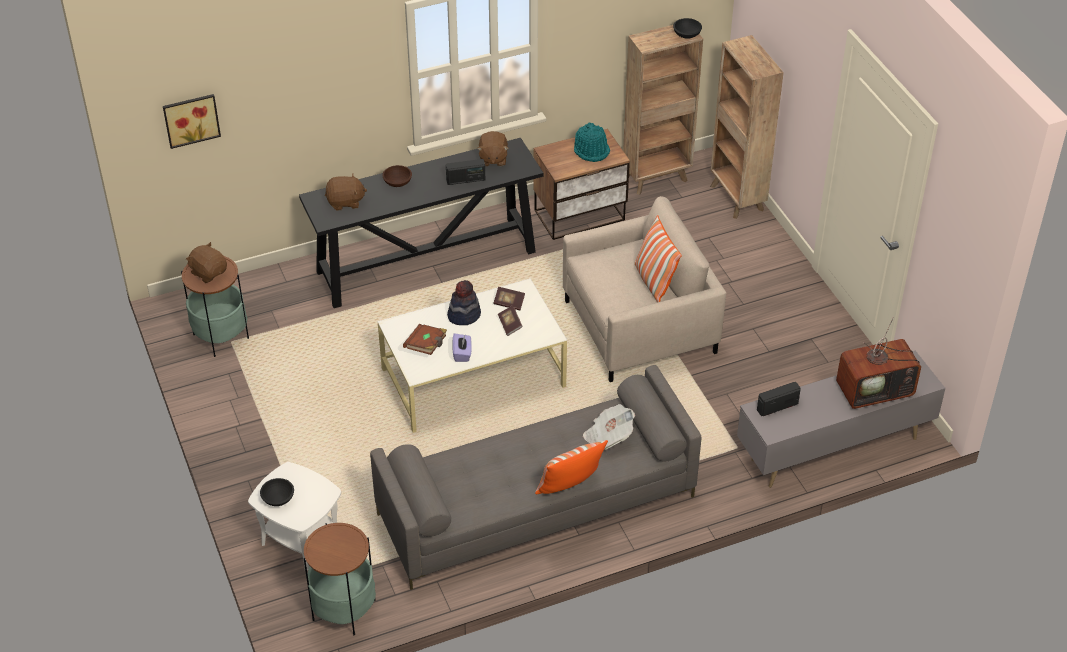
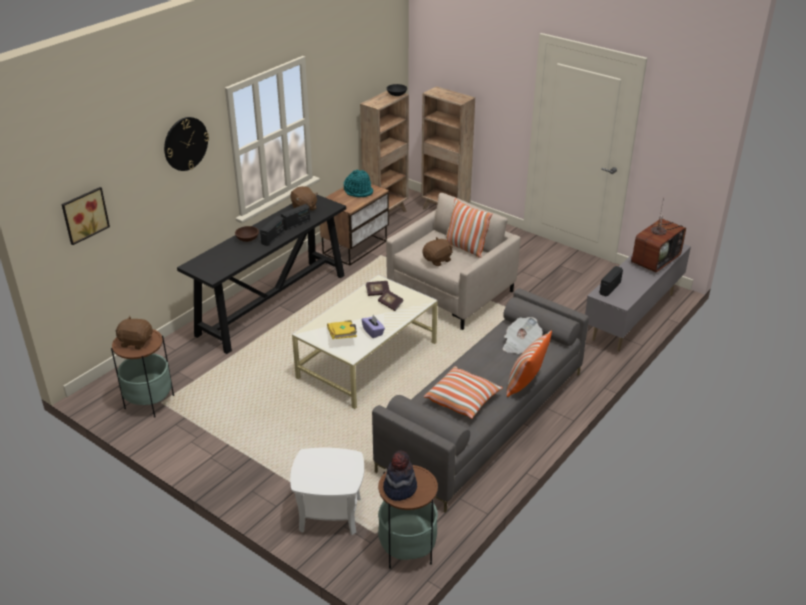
camera: 30 degrees left, 10 degrees down
black bowl [260,478,294,506] -> none
brown plush toy [325,173,367,211] -> brown plush toy moved to [423,237,453,267]
brown book [403,324,447,355] -> yellow book [327,320,357,339]
hat [447,280,481,325] -> hat moved to [383,451,417,501]
none -> wall clock [164,117,209,171]
none -> radio [260,216,284,246]
none -> pillow [424,366,503,419]

